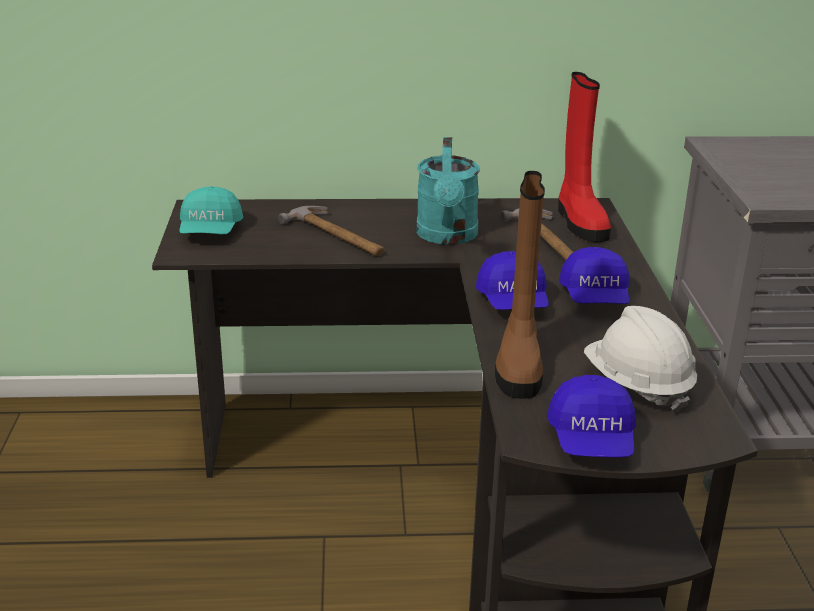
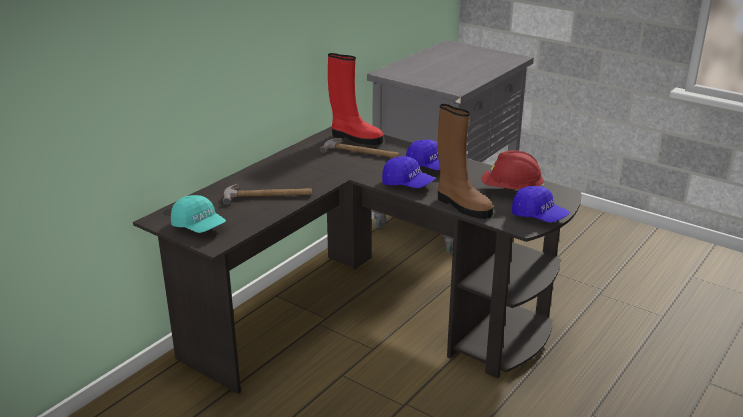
camera: 50 degrees left, 0 degrees up
turquoise watering can [416,137,480,245] -> none
white hard hat [584,306,697,412] -> red hard hat [482,150,544,189]

